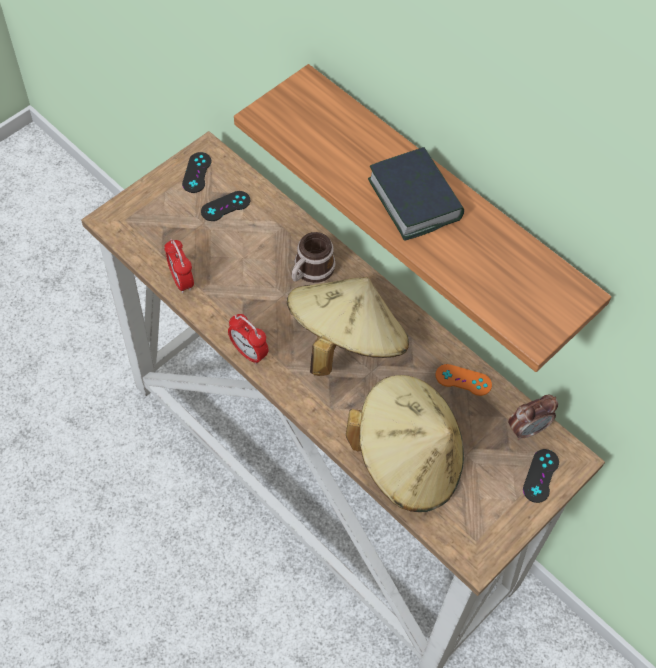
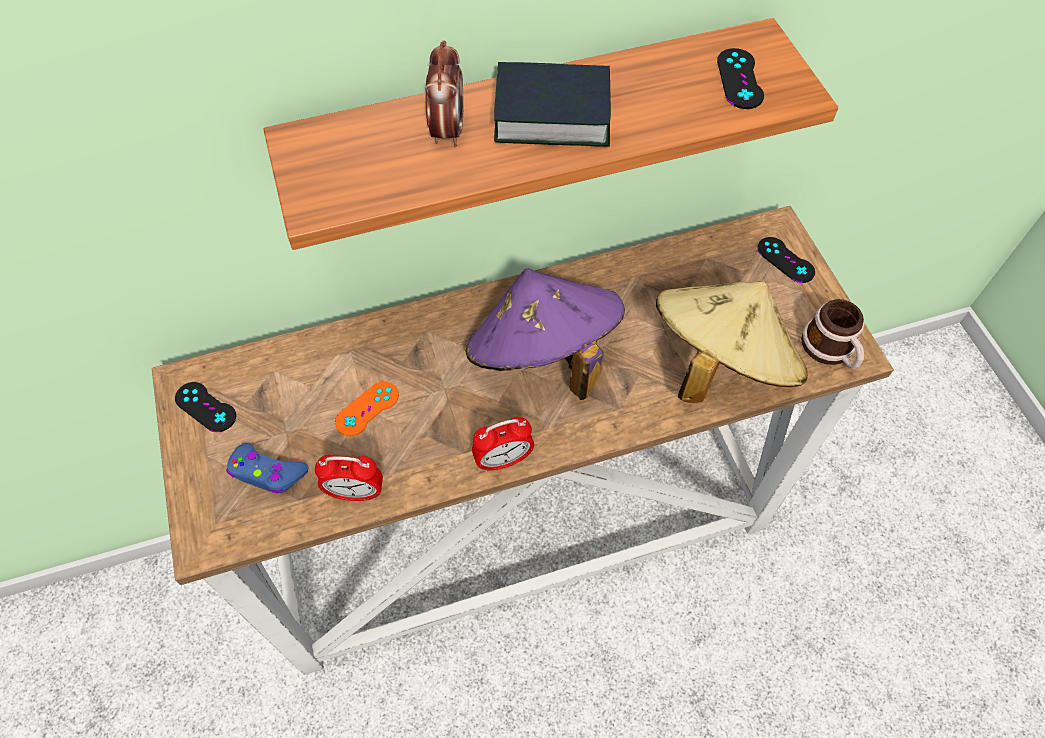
camera: 60 degrees left, 0 degrees up
black game controller [201,191,250,221] -> black game controller moved to [717,48,764,109]
beige hat [287,277,409,376] -> purple hat [465,268,625,400]
mug [292,232,335,283] -> mug moved to [801,299,864,370]
orange game controller [436,364,492,396] -> orange game controller moved to [335,381,399,436]
alarm clock [508,395,558,440] -> alarm clock moved to [425,40,463,147]
none -> blue game controller [226,443,309,494]

